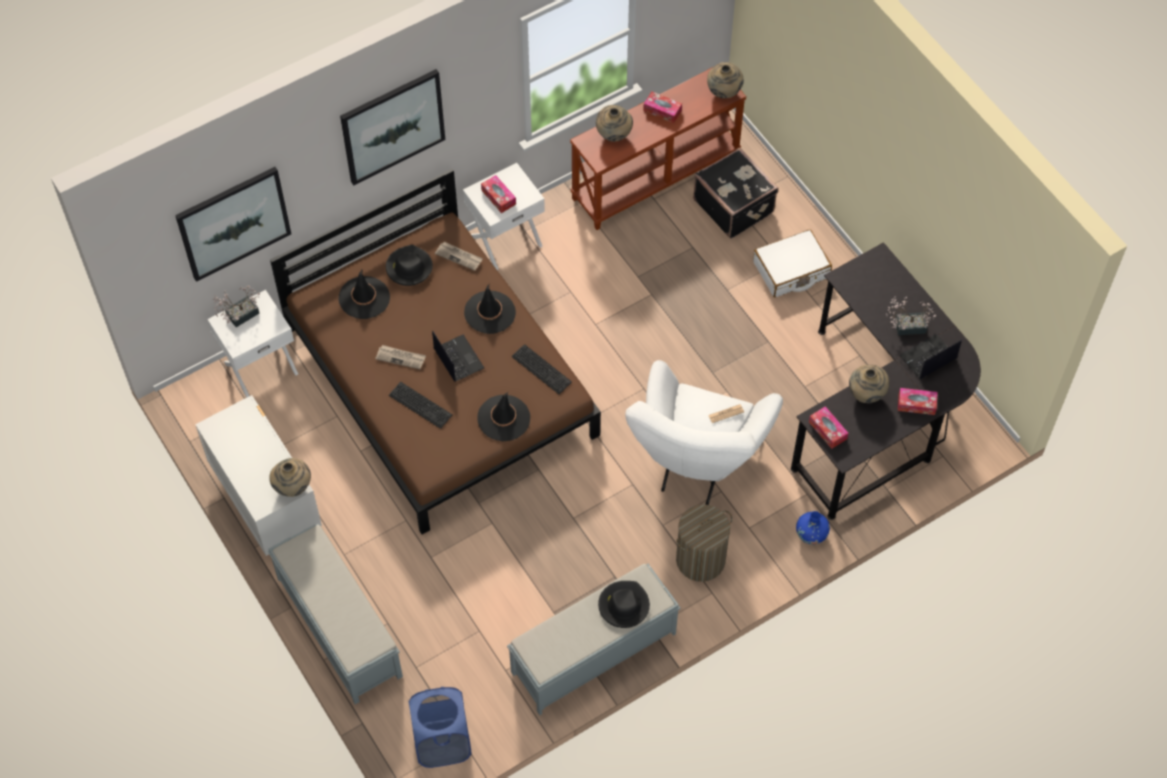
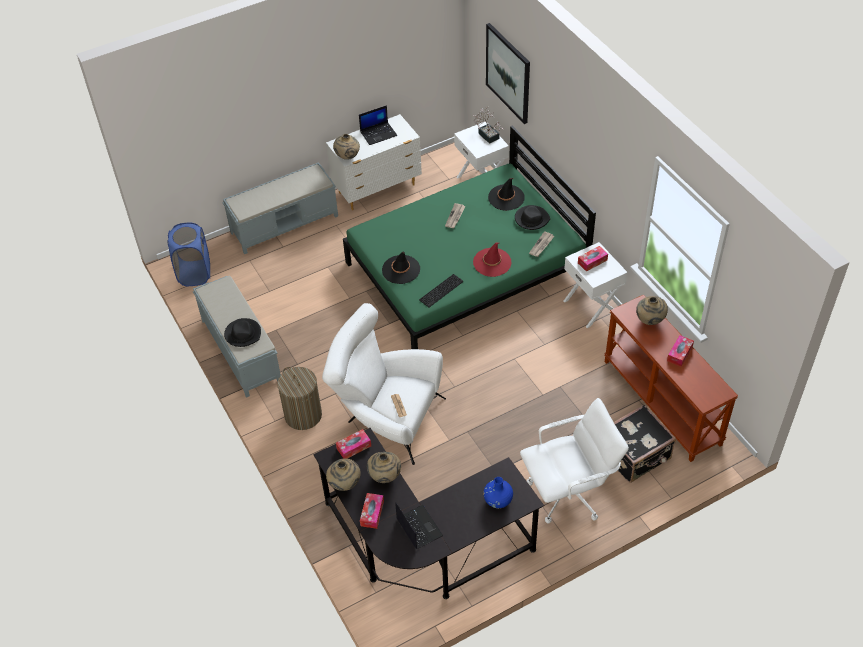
camera: 95 degrees right, 10 degrees down
brown bed [270,169,601,534] -> green bed [343,125,596,349]
picture [340,69,445,185] -> none
keyboard [389,382,452,429] -> none
laptop [432,331,484,382] -> laptop moved to [359,105,397,145]
black hat [464,284,516,334] -> red hat [473,242,511,277]
beige vase [707,62,744,98] -> beige vase moved to [326,458,361,491]
white suitcase [753,229,832,297] -> white office chair [520,398,629,523]
blue vase [796,511,830,545] -> blue vase moved to [484,477,513,508]
potted plant [886,297,936,335] -> none

